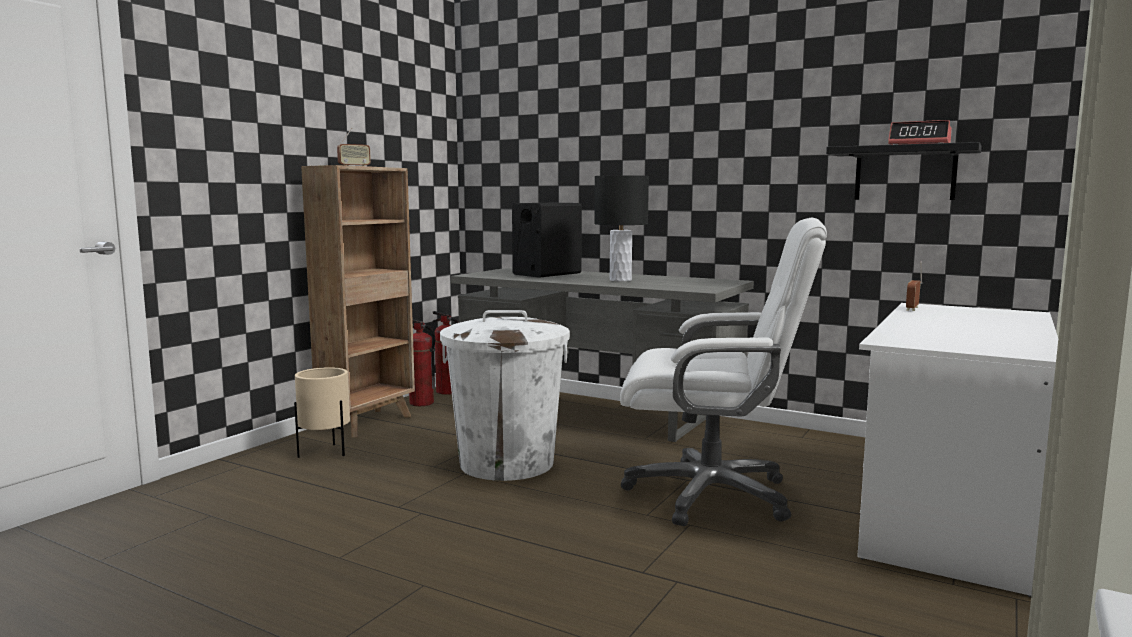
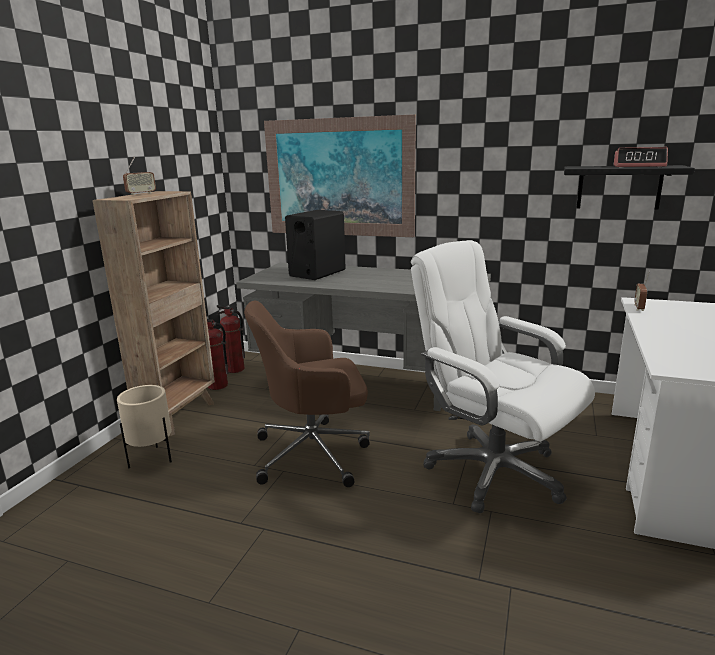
camera: 10 degrees left, 10 degrees up
white trash can [440,310,570,481] -> brown office chair [244,301,370,487]
black table lamp [594,175,649,282] -> none
white office chair [620,218,827,526] -> white office chair turned 135 degrees counterclockwise [411,240,595,513]
none -> picture [264,114,416,237]

